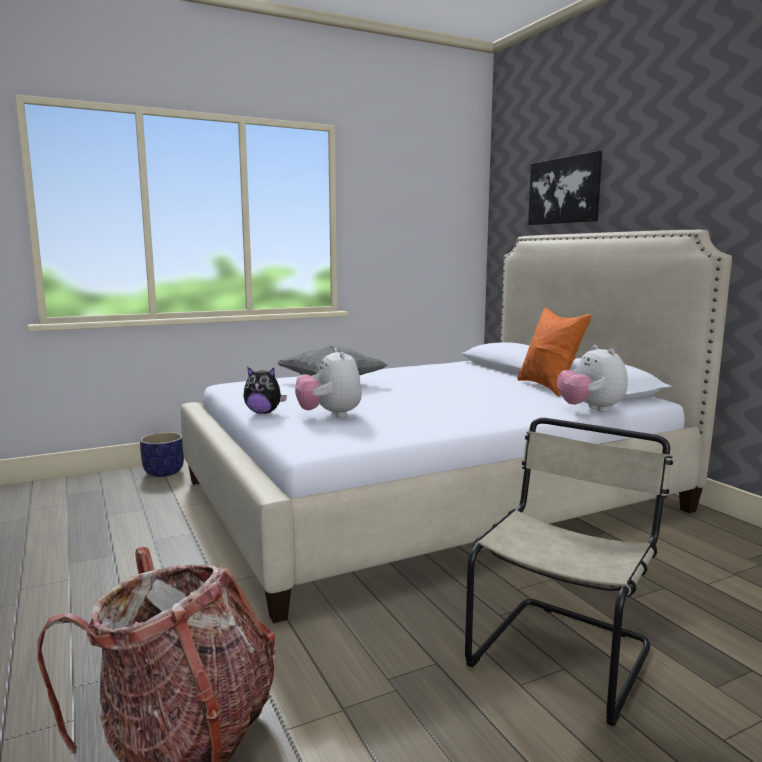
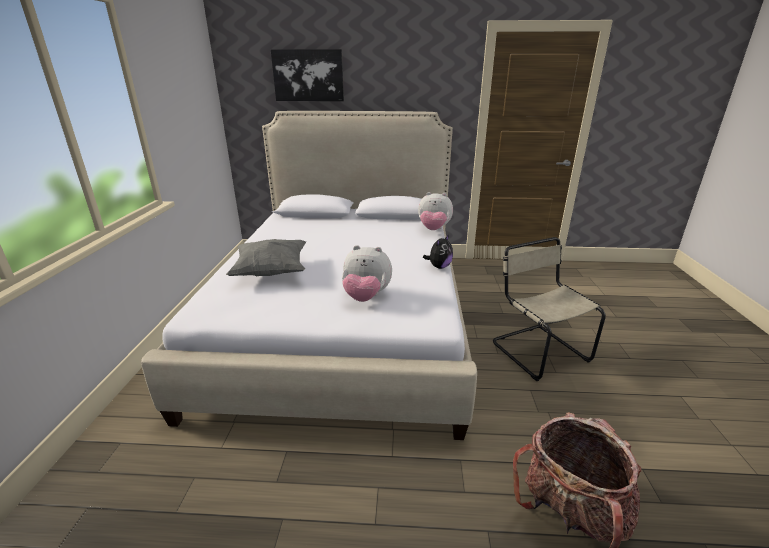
camera: 60 degrees left, 15 degrees up
planter [140,432,184,477] -> none
plush toy [244,367,287,414] -> plush toy moved to [423,234,453,269]
orange pillow [517,307,591,397] -> none

